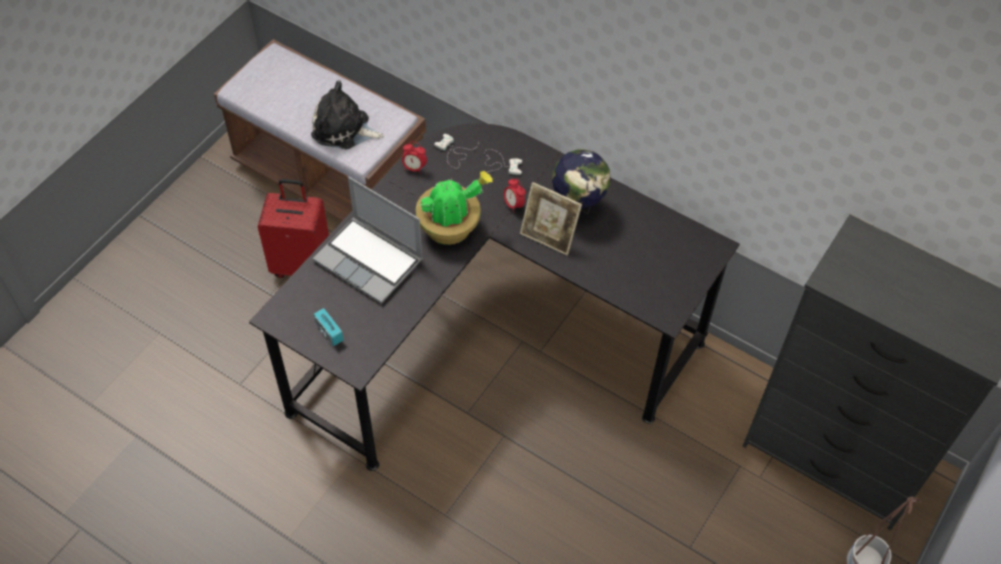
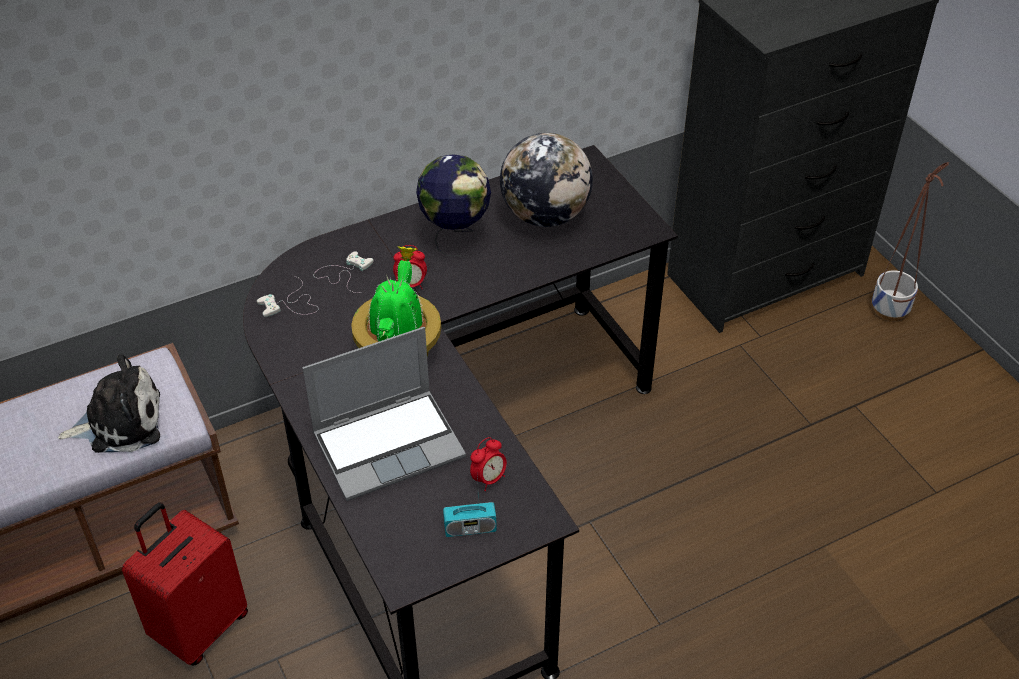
camera: 60 degrees left, 10 degrees down
plush toy [311,80,384,150] -> plush toy turned 150 degrees counterclockwise [58,354,160,453]
alarm clock [402,142,427,175] -> alarm clock moved to [470,437,507,491]
picture frame [520,182,582,256] -> none
none -> globe [500,133,593,227]

